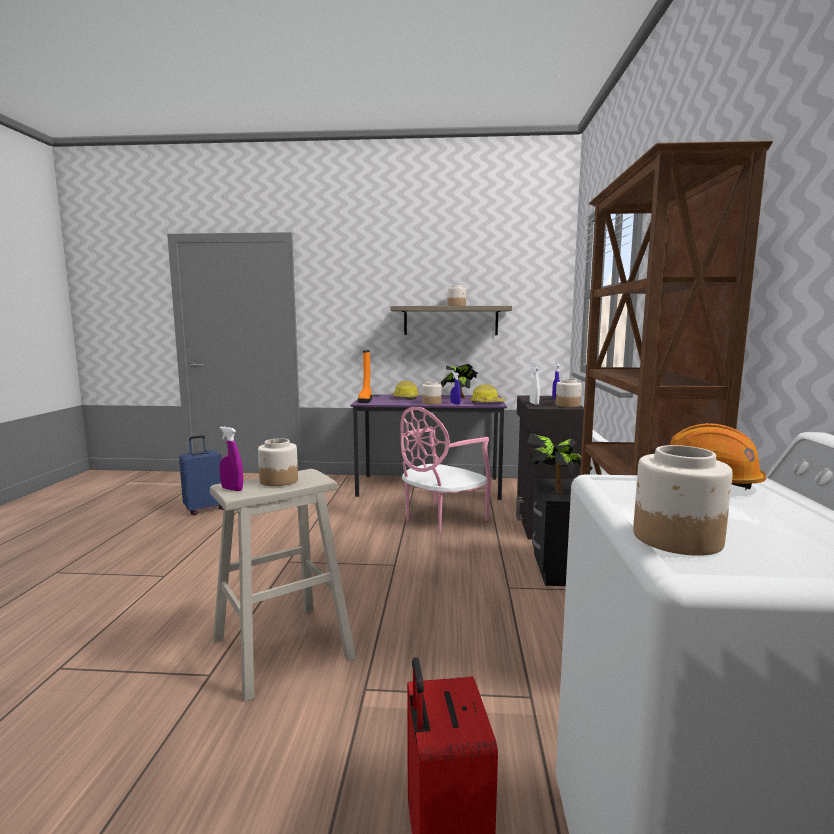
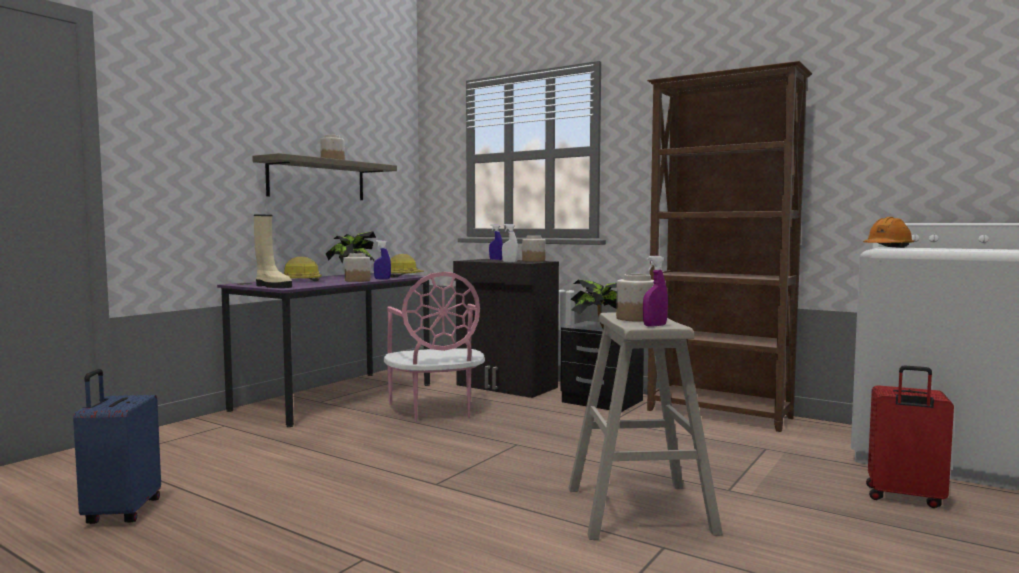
camera: 60 degrees left, 5 degrees down
orange boot [358,350,372,403] -> beige boot [254,214,292,288]
jar [633,445,733,556] -> none

